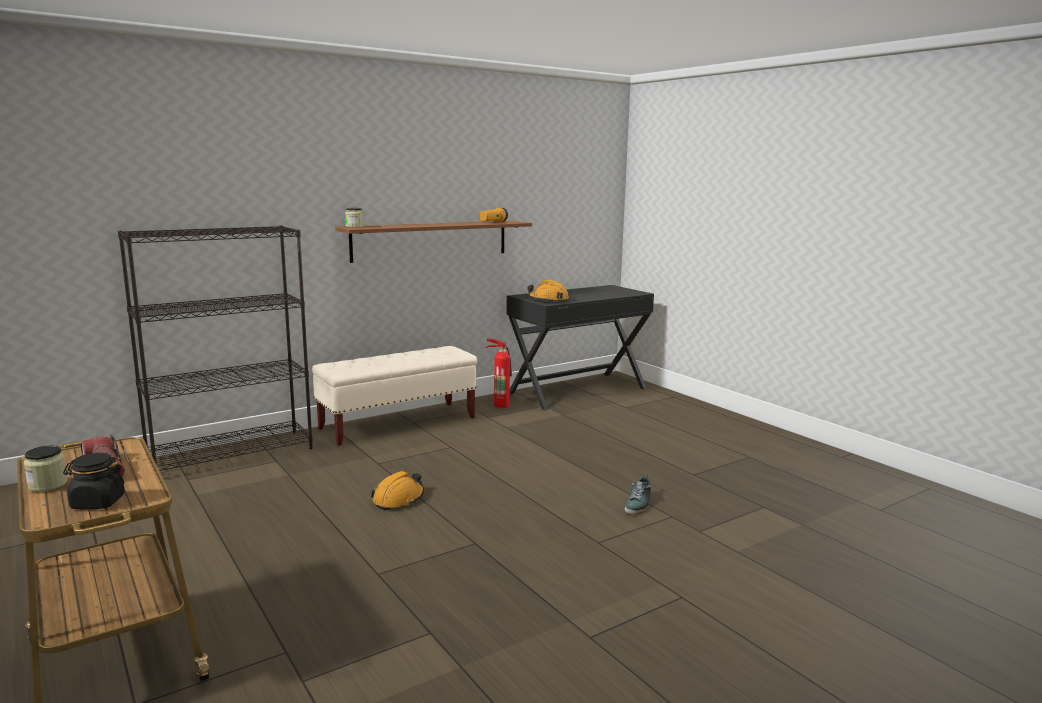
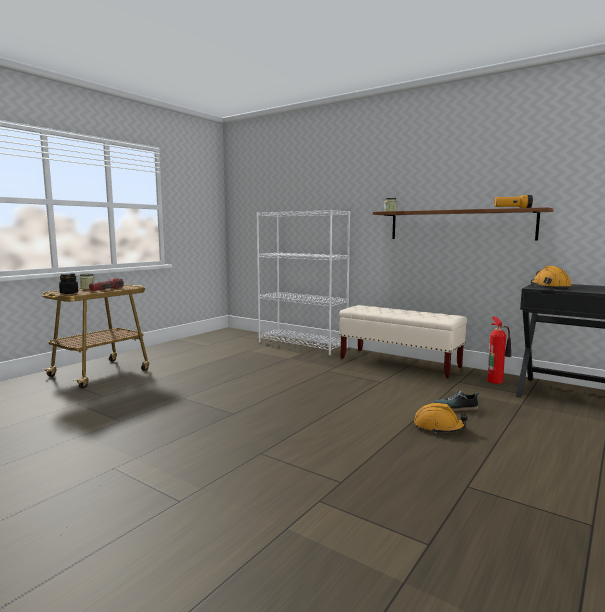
camera: 70 degrees right, 5 degrees down
black bookcase [118,225,313,471] -> white bookcase [256,210,350,355]
orange hard hat [371,471,424,510] -> orange hard hat moved to [414,403,468,434]
shoe [625,474,651,514] -> shoe moved to [433,391,479,411]

